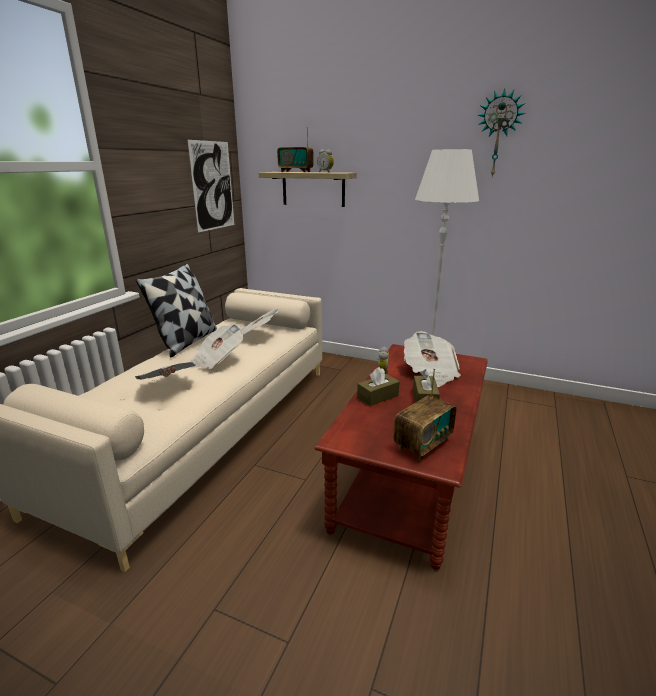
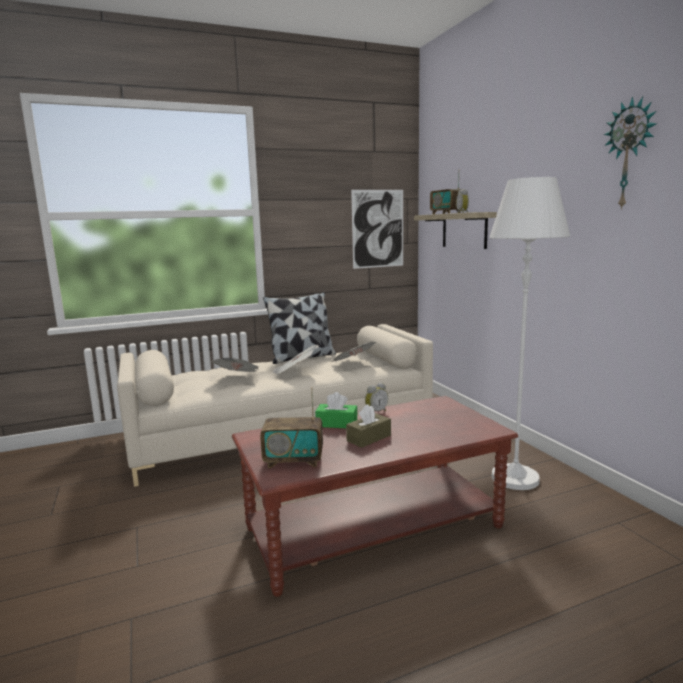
camera: 45 degrees right, 10 degrees down
brown tissue box [357,367,400,406] -> green tissue box [315,392,357,428]
newspaper [404,331,461,387] -> none

